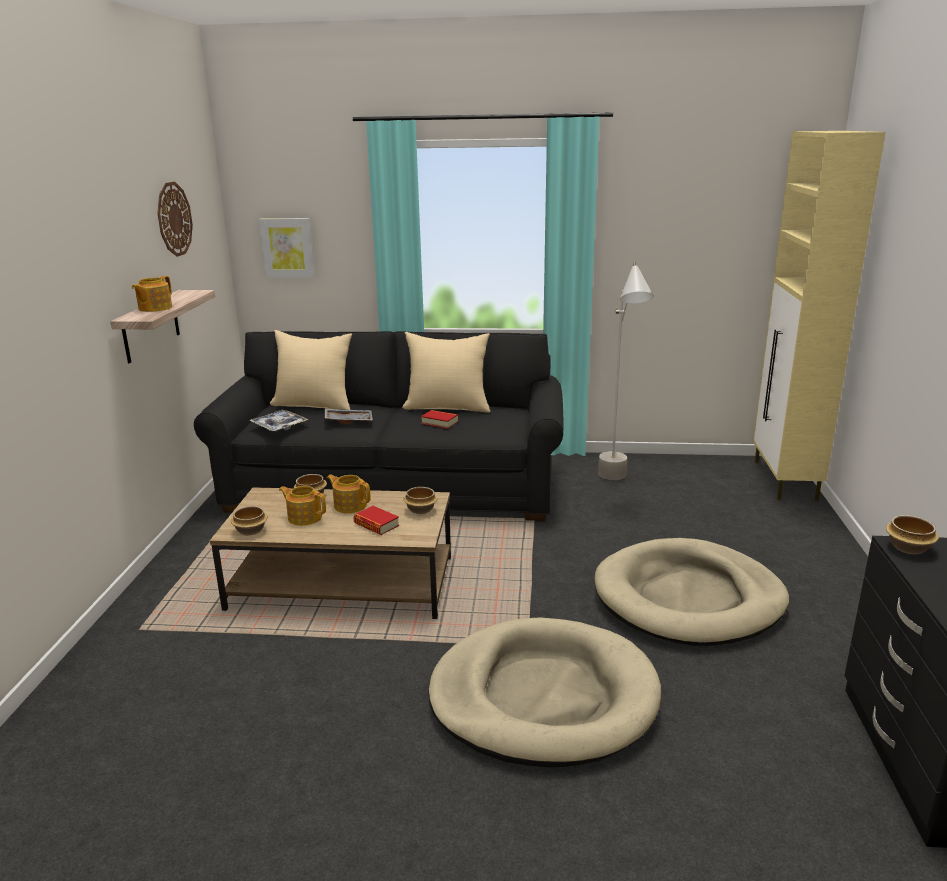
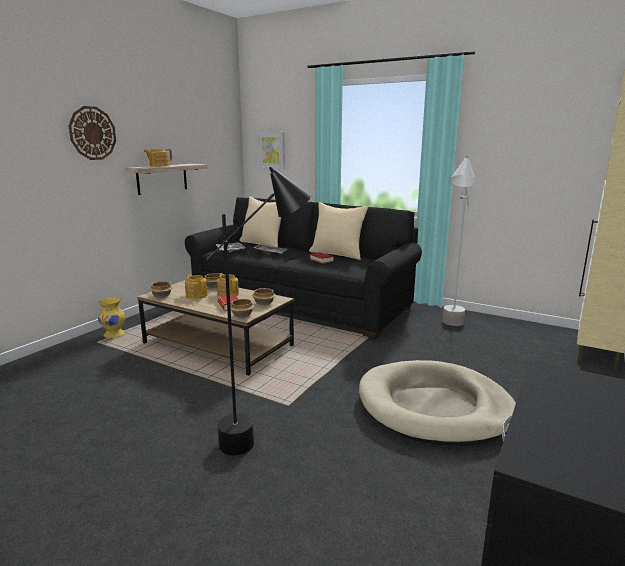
camera: 25 degrees right, 5 degrees down
wall clock [157,182,193,257] -> wall clock moved to [69,106,116,160]
beige dog bed [428,618,661,767] -> black floor lamp [207,167,311,456]
bowl [886,515,939,554] -> bowl moved to [230,299,254,318]
none -> yellow vase [98,297,126,338]

